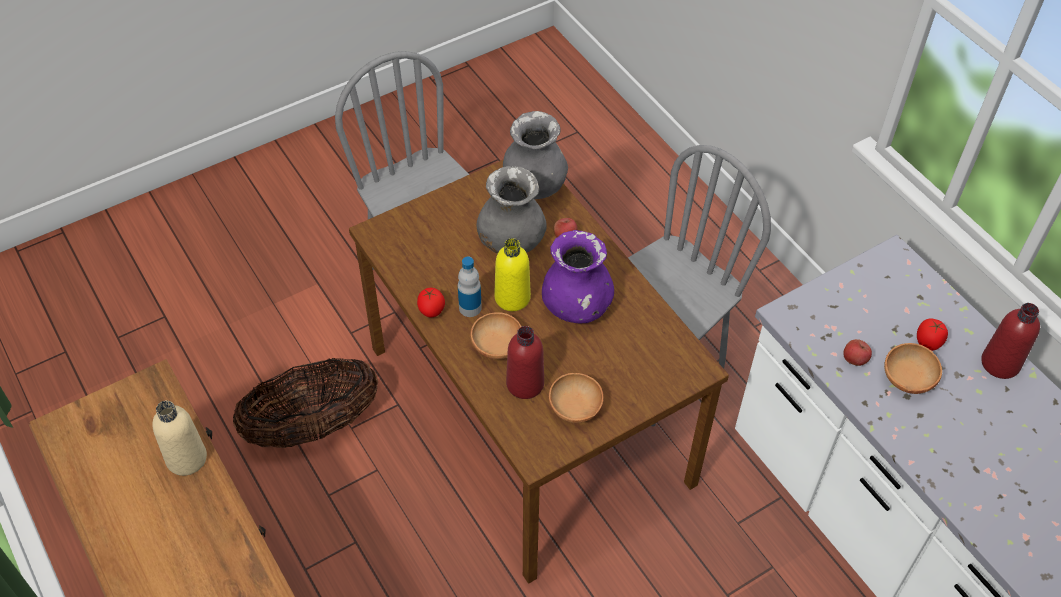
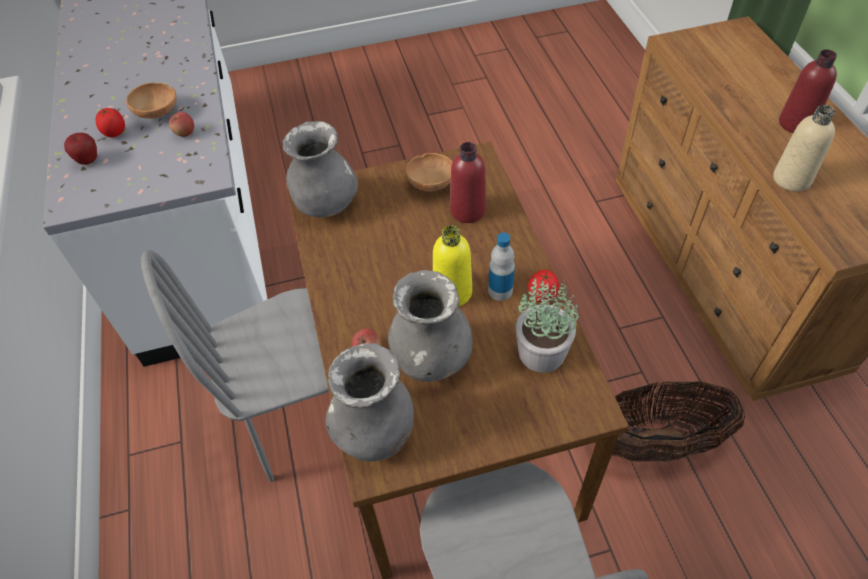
camera: 160 degrees left, 0 degrees up
brown bowl [470,312,522,359] -> none
purple vase [542,230,614,323] -> none
red bottle [981,303,1040,379] -> red bottle moved to [779,49,837,133]
none -> apple [64,133,97,165]
none -> grey vase [282,121,358,217]
none -> potted plant [515,278,579,373]

